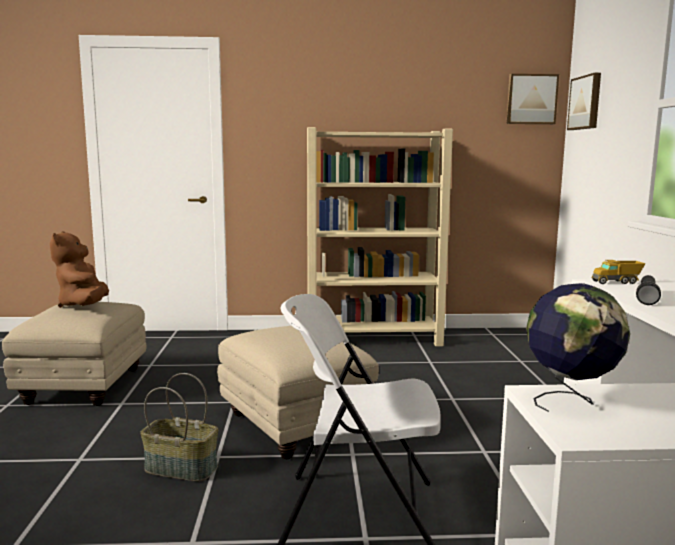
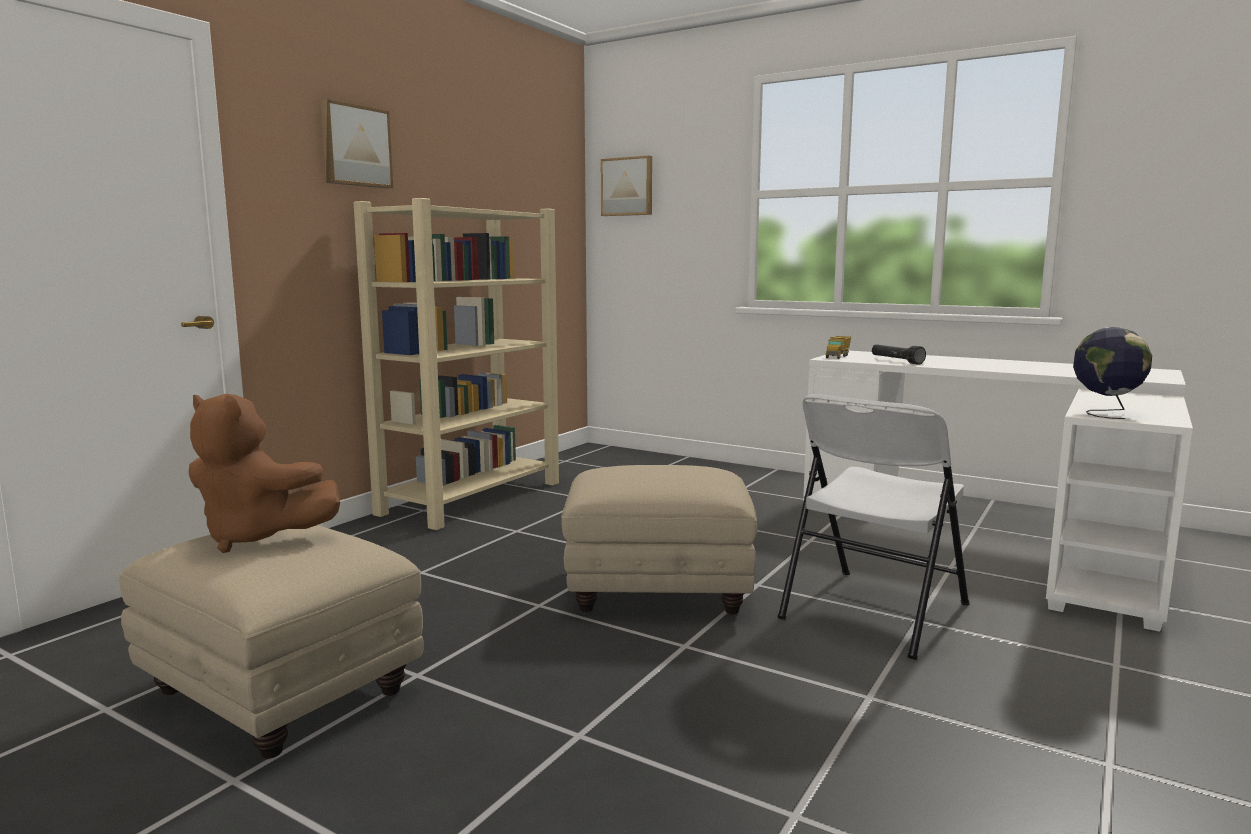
camera: 55 degrees left, 0 degrees up
basket [140,373,218,481] -> none
picture [507,74,559,124] -> picture moved to [321,99,393,188]

